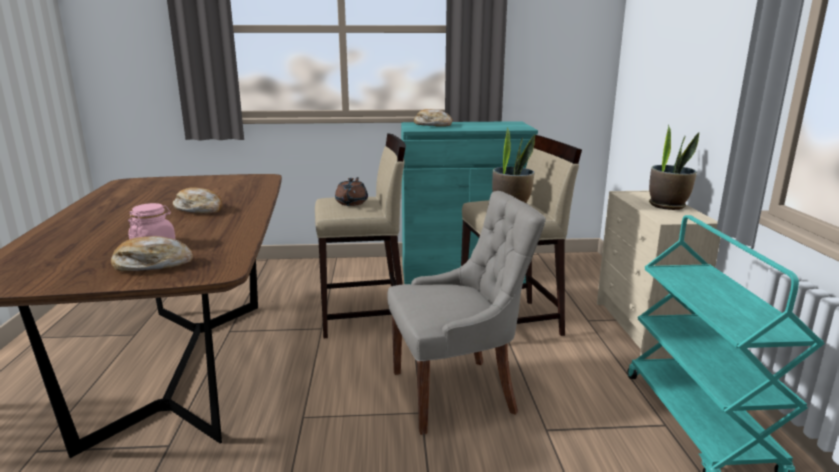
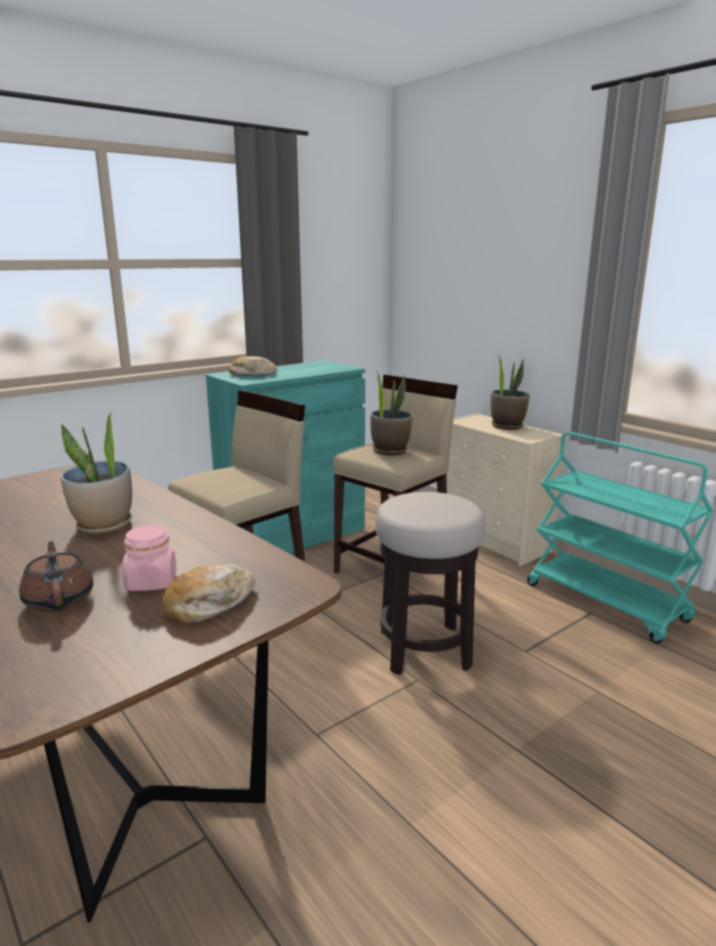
camera: 35 degrees left, 0 degrees up
bread [173,187,222,214] -> potted plant [60,411,132,534]
brown teapot [335,177,368,206] -> brown teapot moved to [19,541,93,612]
grey chair [387,191,546,435] -> stool [375,492,486,675]

